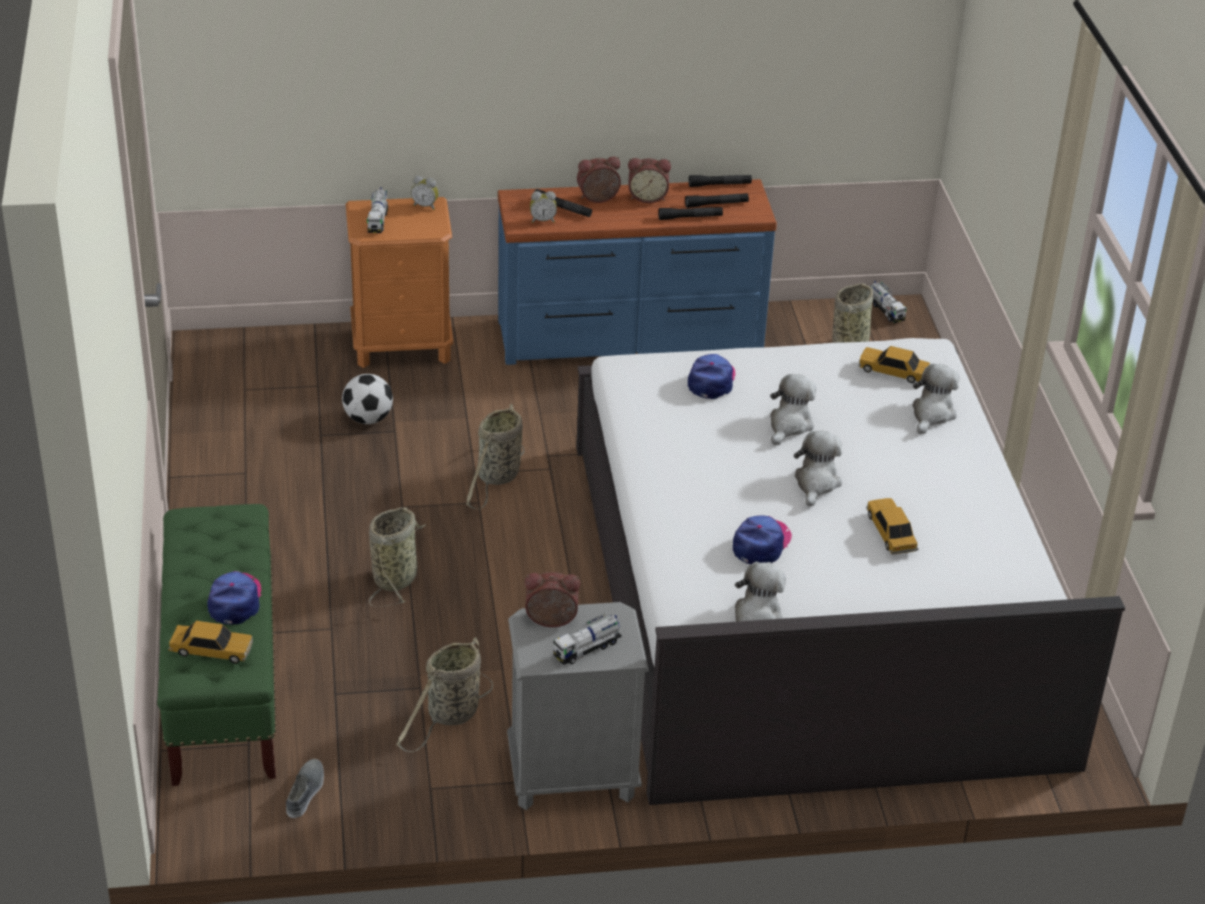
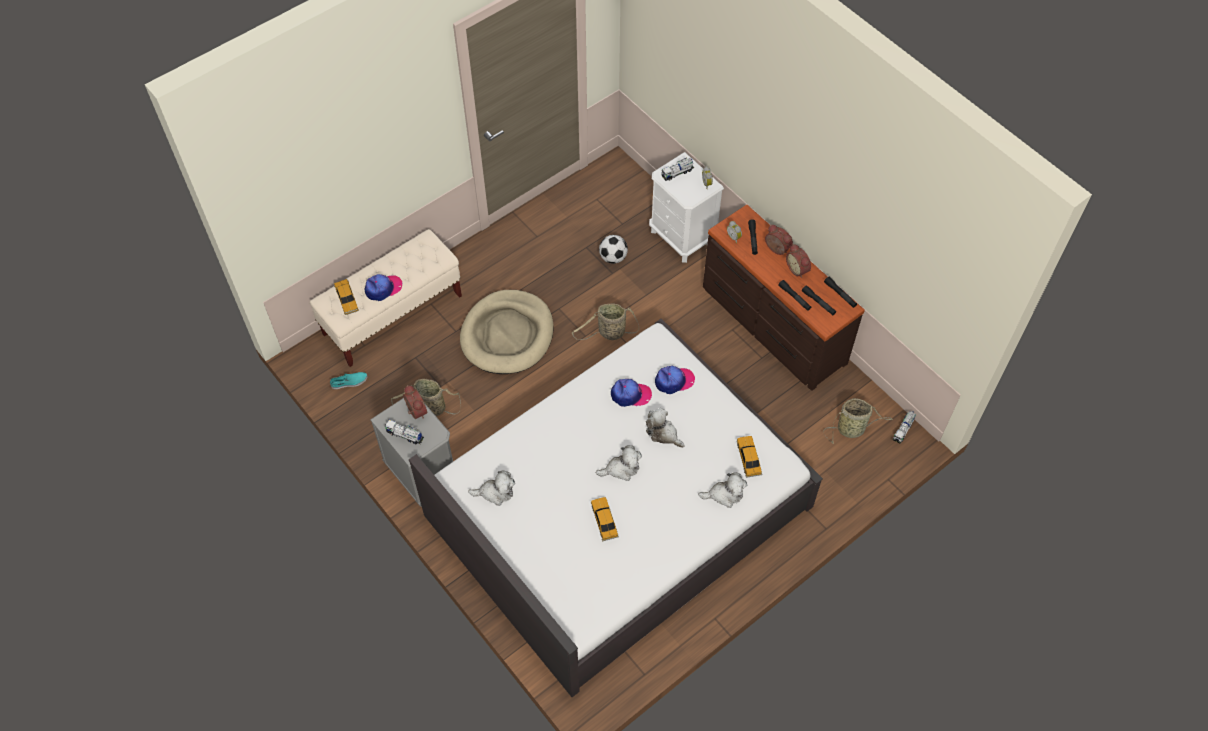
camera: 60 degrees right, 20 degrees up
green bench [157,504,276,786] -> beige bench [310,229,462,367]
grey shoe [286,759,324,818] -> turquoise shoe [330,372,368,389]
orange nightstand [346,197,453,368] -> white nightstand [649,152,724,263]
basket [369,507,426,607] -> beige dog bed [460,290,553,374]
blue dresser [498,179,777,365] -> brown dresser [703,205,865,391]
cap [733,515,792,564] -> cap moved to [611,379,652,407]
plush toy [770,374,816,445] -> plush toy turned 135 degrees counterclockwise [646,408,685,448]
toy car [866,498,918,555] -> toy car turned 60 degrees counterclockwise [591,497,619,541]

